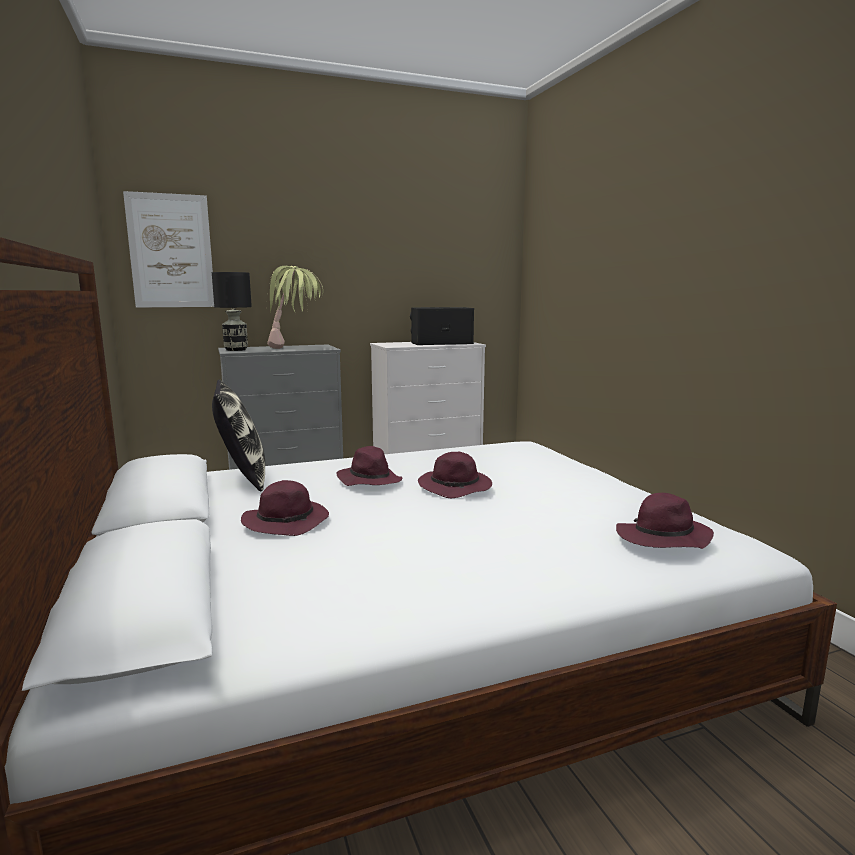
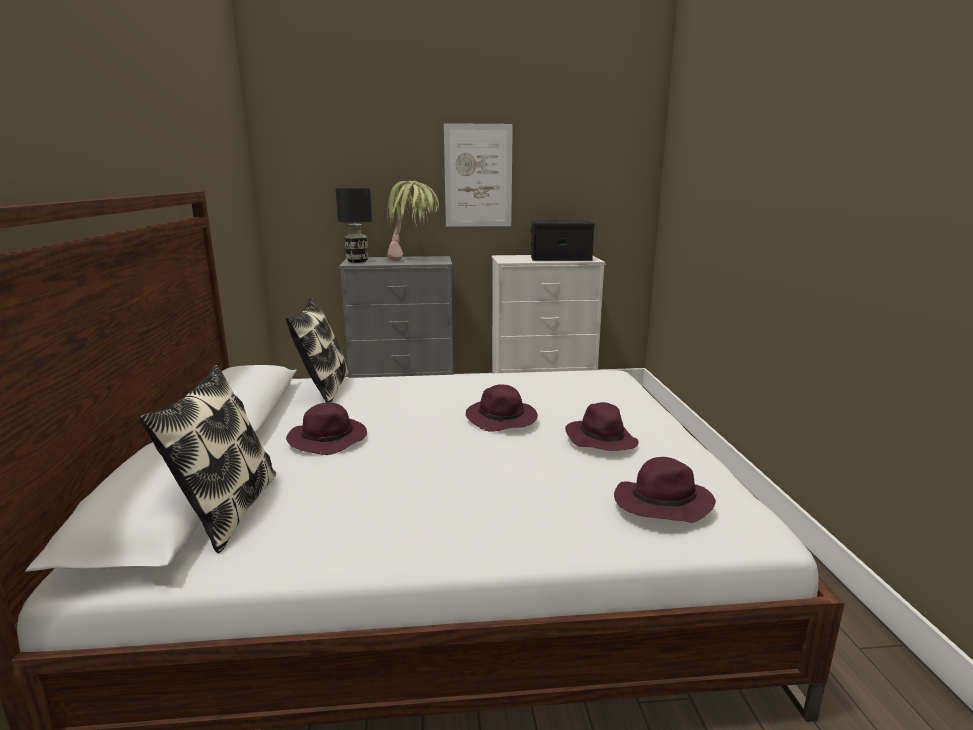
camera: 15 degrees right, 5 degrees up
picture [123,191,214,307] -> picture moved to [444,123,513,227]
purple hat [336,446,402,486] -> purple hat moved to [565,402,639,451]
none -> pillow [139,365,276,553]

